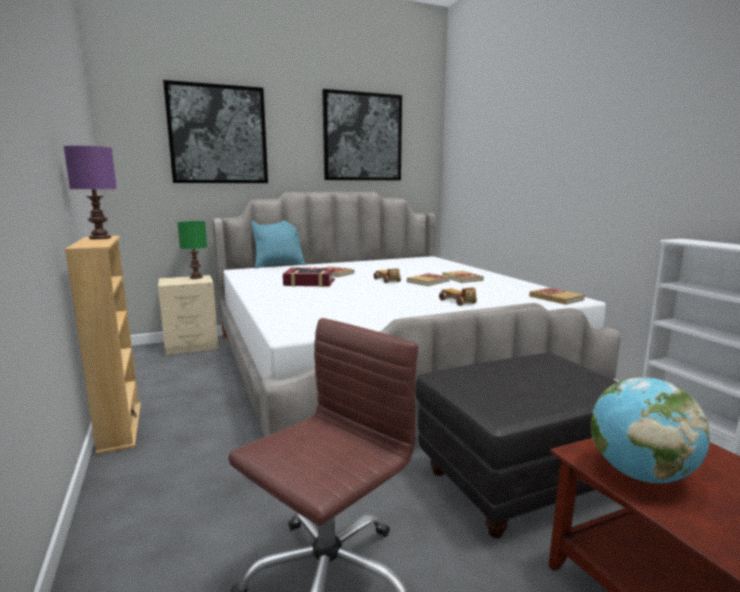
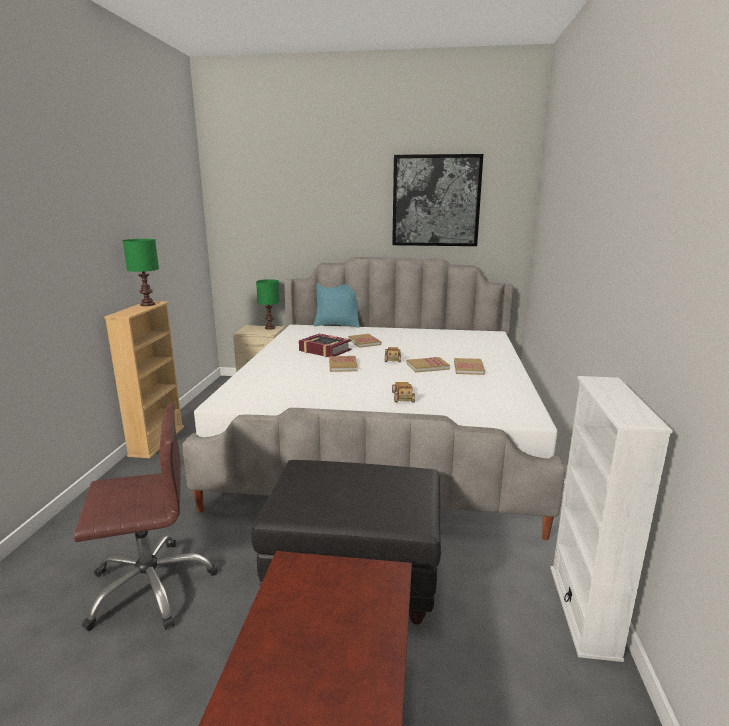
camera: 30 degrees right, 5 degrees up
purple table lamp [64,146,117,239] -> green table lamp [123,239,159,306]
picture [163,80,268,183] -> none
book [529,288,585,305] -> book moved to [329,356,358,372]
globe [590,377,710,483] -> none

